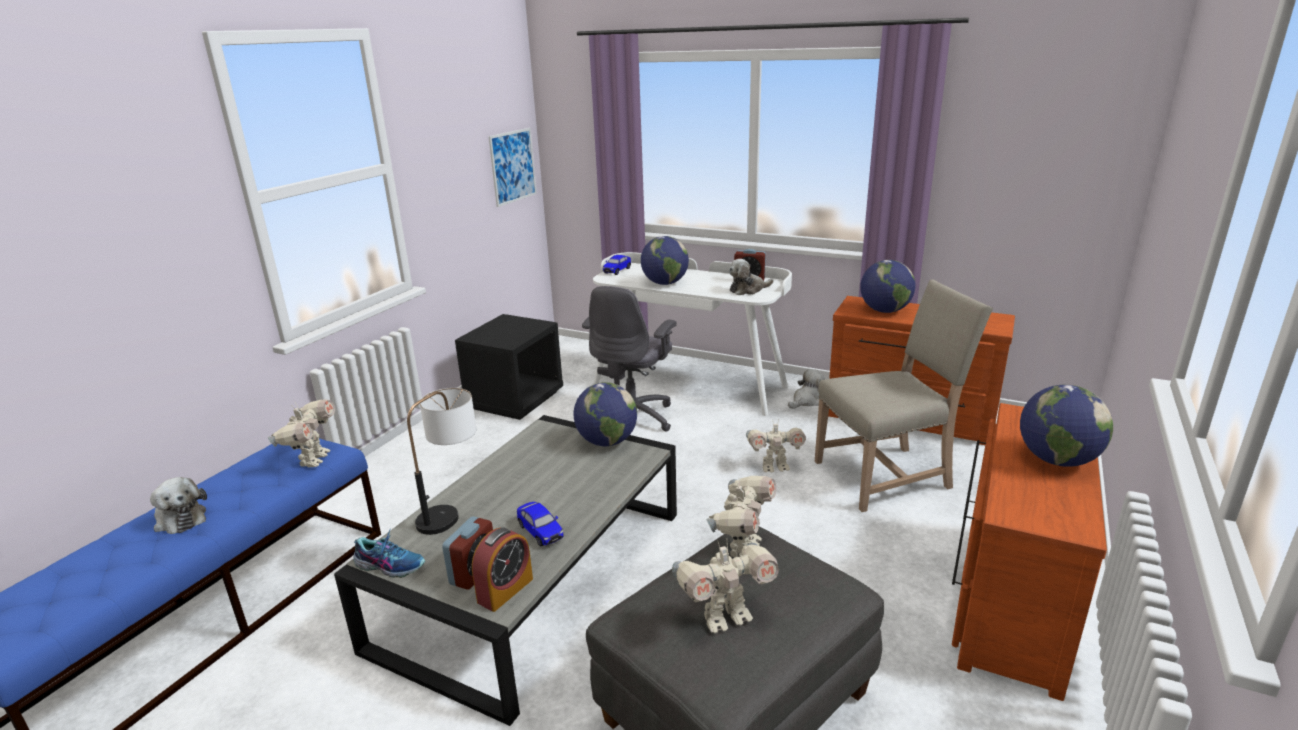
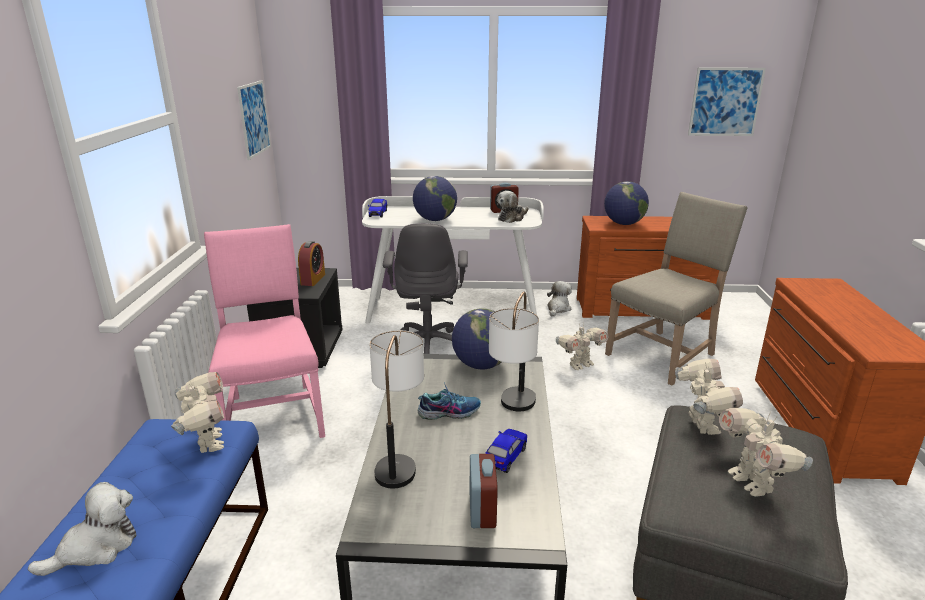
camera: 25 degrees left, 0 degrees up
plush toy [150,477,207,534] -> plush toy turned 60 degrees counterclockwise [28,482,136,576]
shoe [353,530,425,578] -> shoe moved to [418,382,481,420]
alarm clock [472,527,533,612] -> alarm clock moved to [298,241,325,286]
toy car [517,502,564,547] -> toy car turned 90 degrees counterclockwise [485,429,527,473]
toy robot [672,542,779,633] -> toy robot turned 120 degrees clockwise [719,408,813,497]
globe [1020,385,1113,467] -> none
none -> pink chair [204,224,325,438]
none -> table lamp [489,292,539,411]
none -> picture [688,67,766,136]

